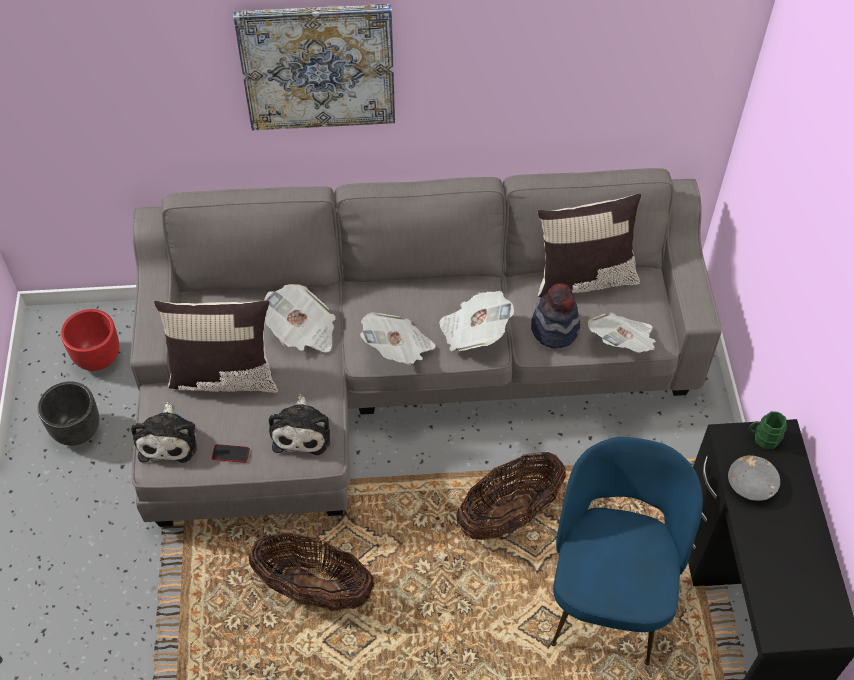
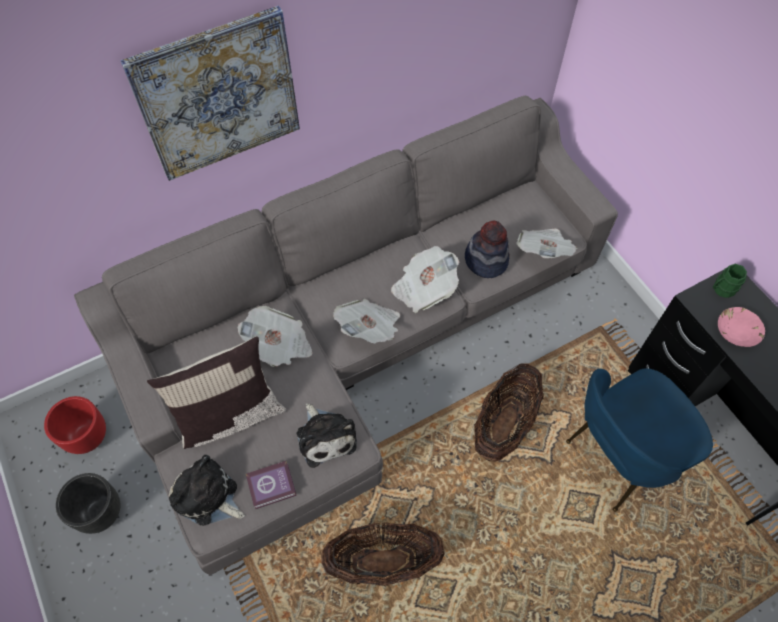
camera: 25 degrees left, 5 degrees up
plush toy [131,402,197,463] -> plush toy turned 150 degrees clockwise [169,455,245,526]
phone [212,444,250,463] -> book [246,461,297,509]
pillow [538,193,641,297] -> none
blue chair [551,437,703,665] -> blue chair turned 105 degrees counterclockwise [566,368,713,512]
grey bowl [728,455,780,501] -> pink bowl [718,307,765,347]

